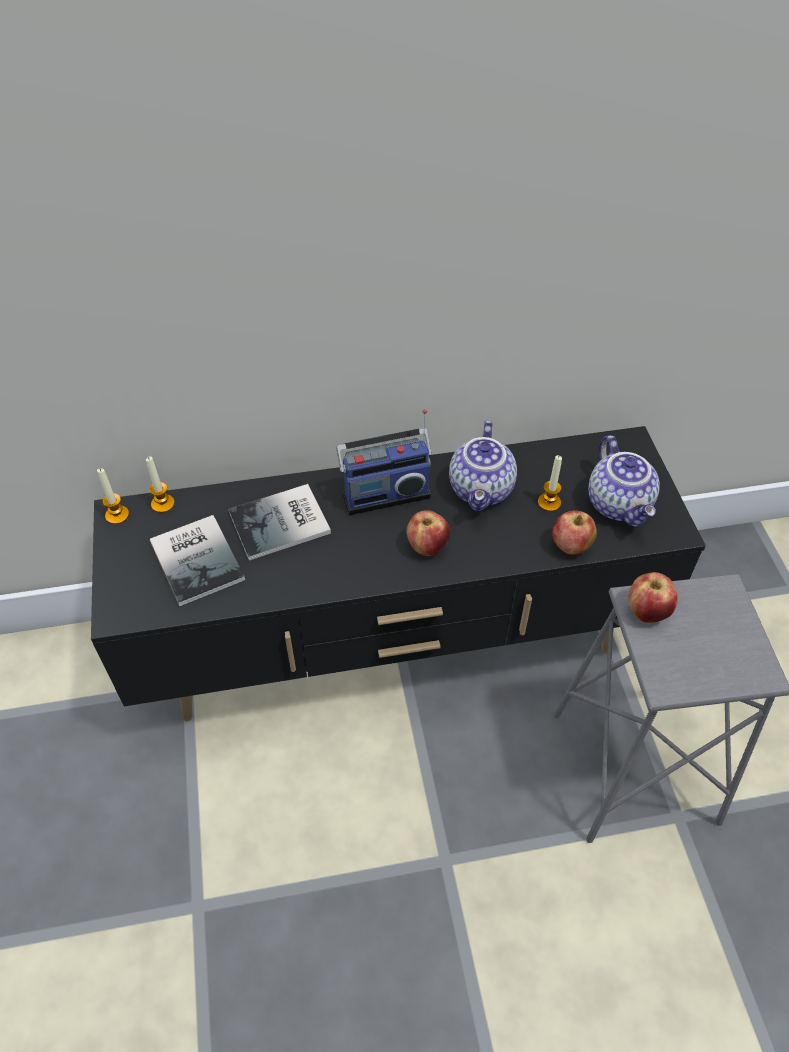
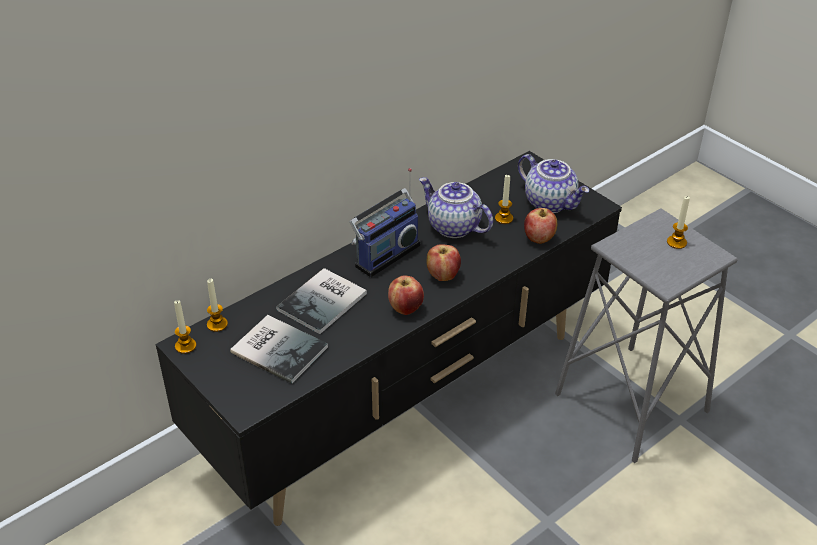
camera: 30 degrees left, 10 degrees down
teapot [449,420,517,511] -> teapot turned 150 degrees clockwise [419,177,493,238]
apple [628,572,678,622] -> apple moved to [388,275,424,315]
none -> candle [667,196,690,249]

